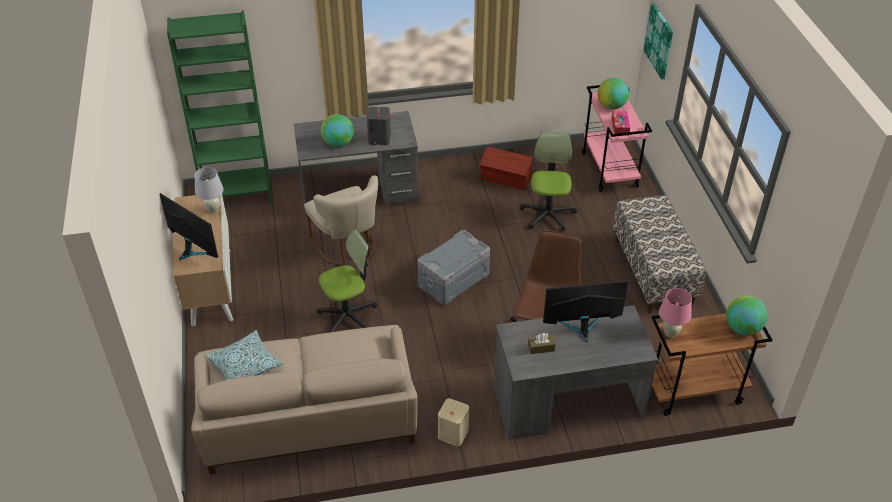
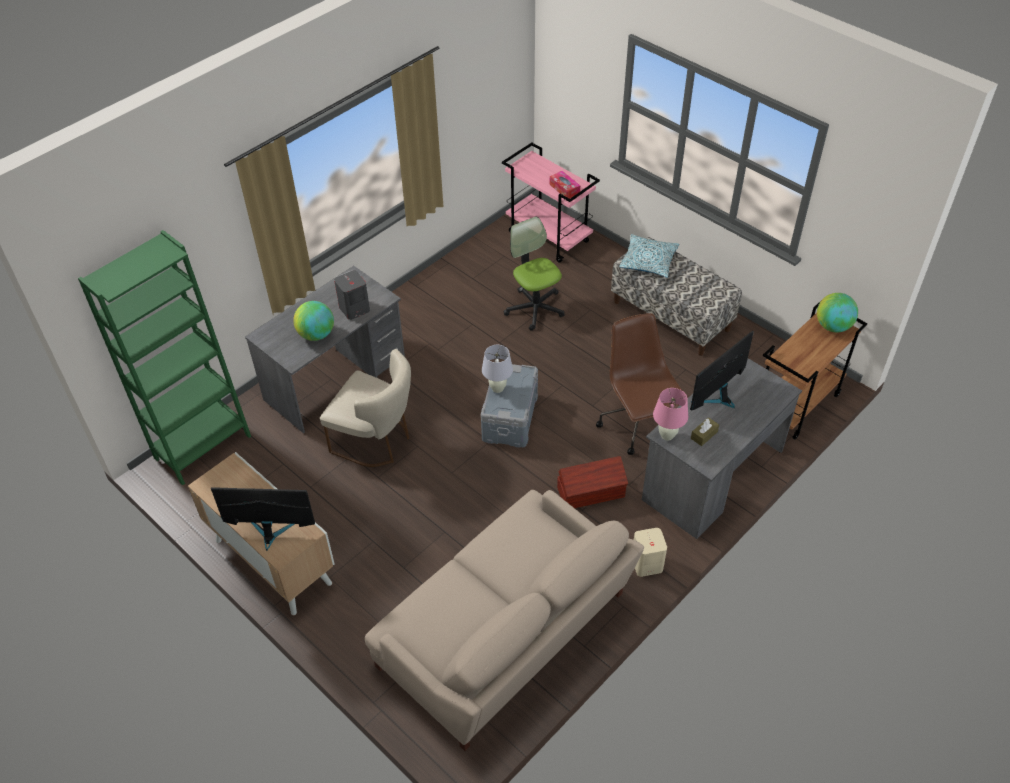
camera: 35 degrees left, 5 degrees up
white table lamp [194,167,223,213] -> white table lamp moved to [482,345,513,393]
pillow [206,330,283,380] -> pillow moved to [619,234,679,278]
office chair [317,229,378,332] -> none
brown storage box [480,147,532,190] -> brown storage box moved to [557,456,628,508]
globe [597,78,629,109] -> none
picture [644,3,673,80] -> none
pink table lamp [659,288,692,338] -> pink table lamp moved to [653,388,688,441]

